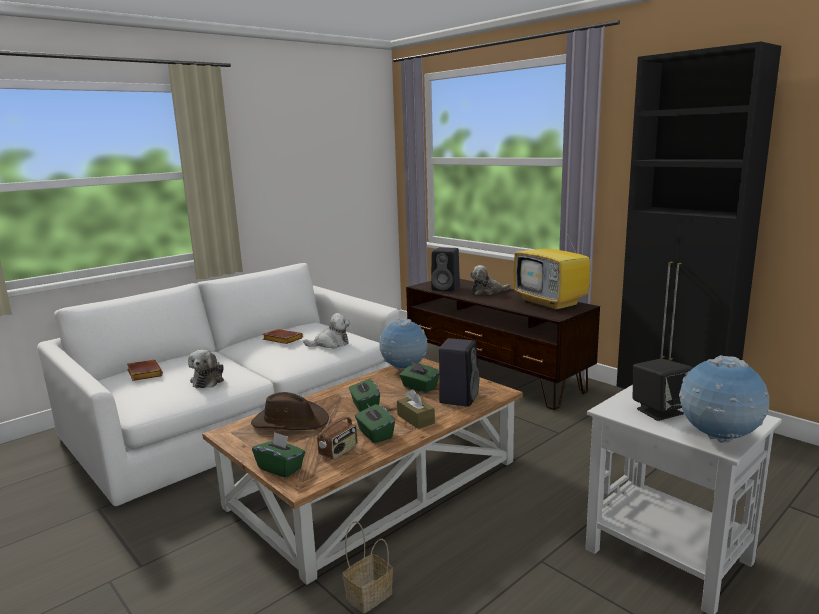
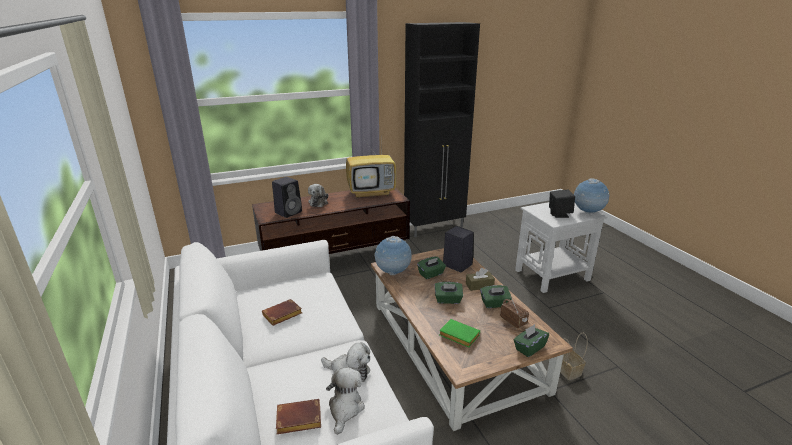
camera: 70 degrees left, 10 degrees up
brown hat [251,392,329,430] -> green book [439,319,480,347]
plush toy [303,313,350,349] -> plush toy moved to [326,367,365,435]

